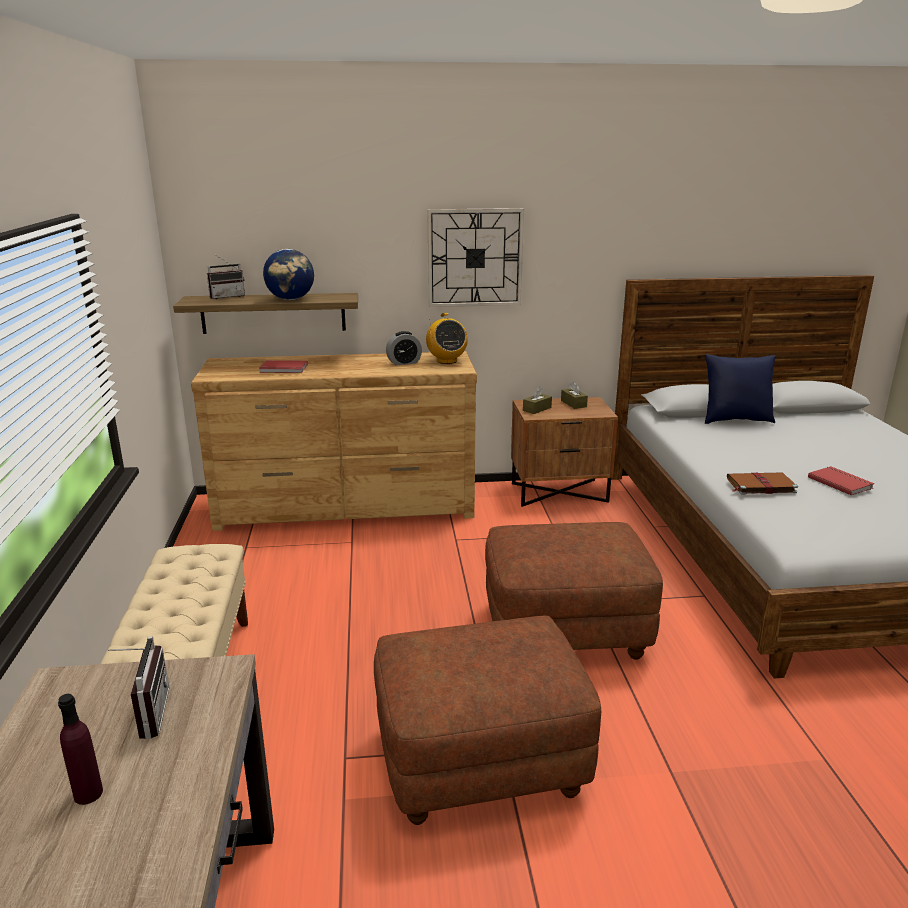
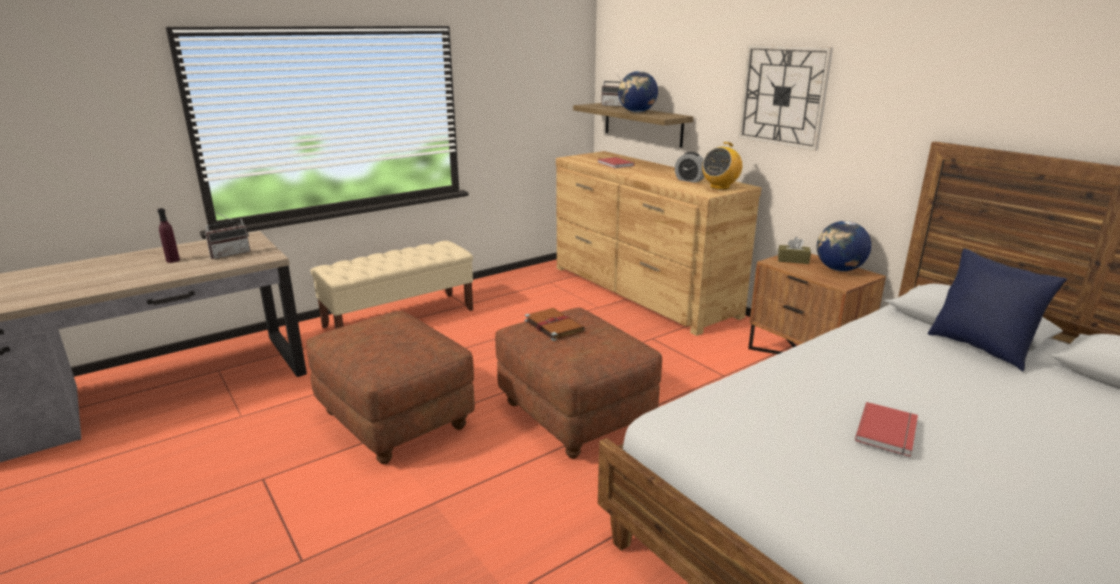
camera: 60 degrees right, 0 degrees up
brown tissue box [561,382,588,409] -> globe [817,221,871,271]
brown book [727,473,798,495] -> brown book moved to [525,308,585,341]

